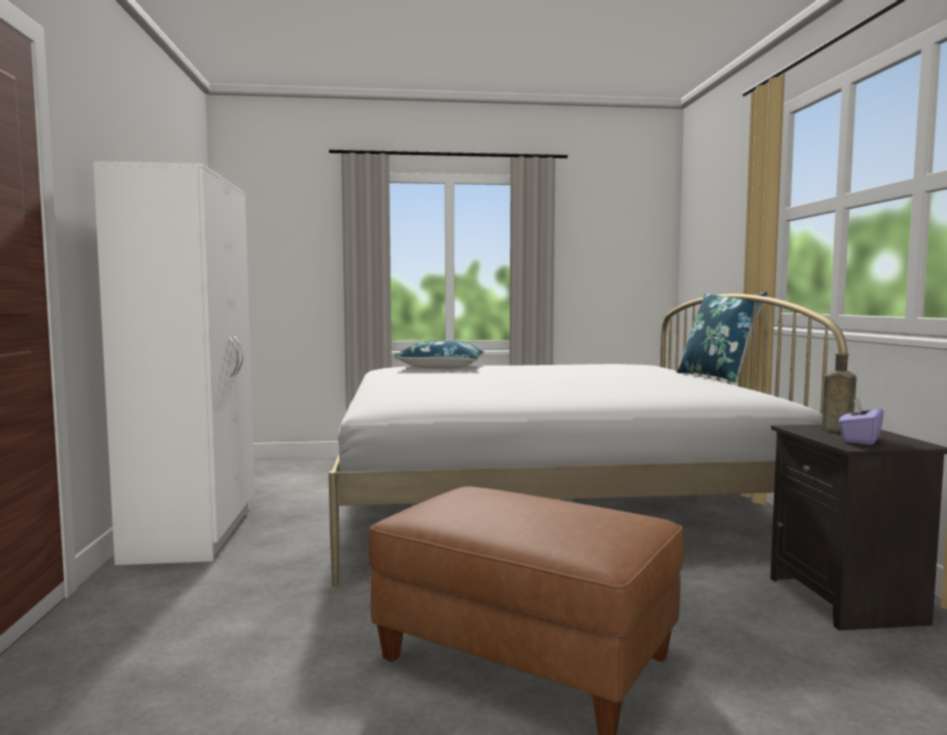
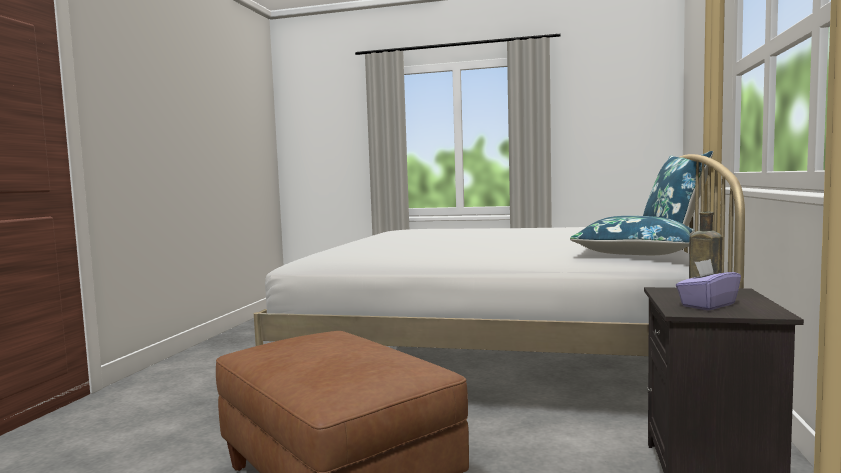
camera: 20 degrees right, 0 degrees up
white wardrobe [93,161,255,565] -> none
blue pillow [394,340,484,369] -> blue pillow moved to [570,216,694,255]

